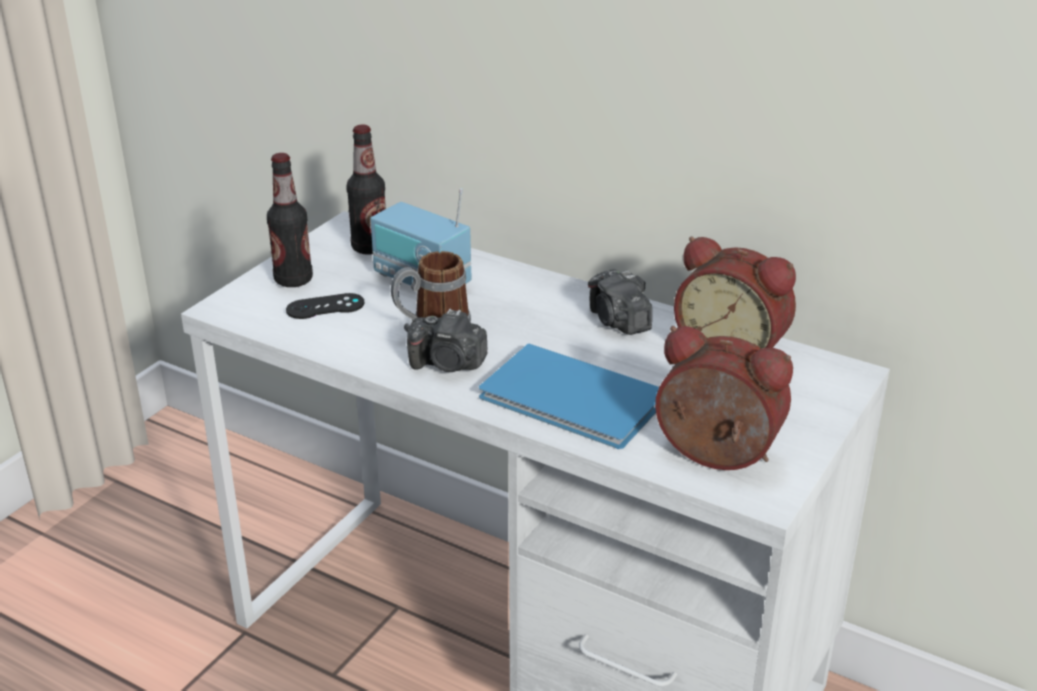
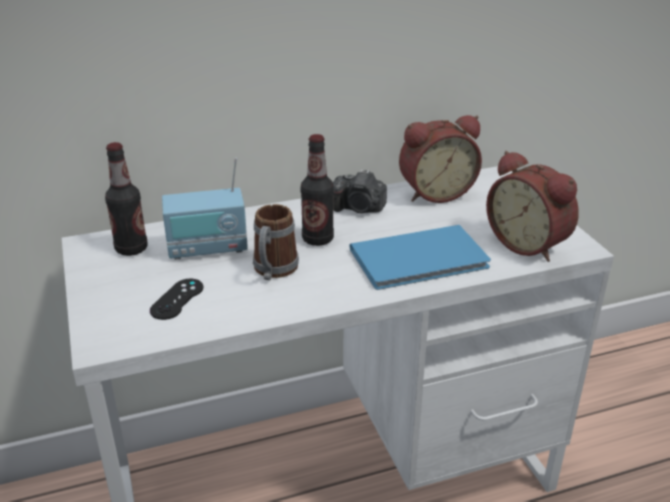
camera: 50 degrees left, 0 degrees up
bottle [267,153,313,287] -> bottle moved to [301,134,334,246]
camera [407,309,488,372] -> none
alarm clock [655,326,793,470] -> alarm clock turned 105 degrees counterclockwise [486,151,579,262]

